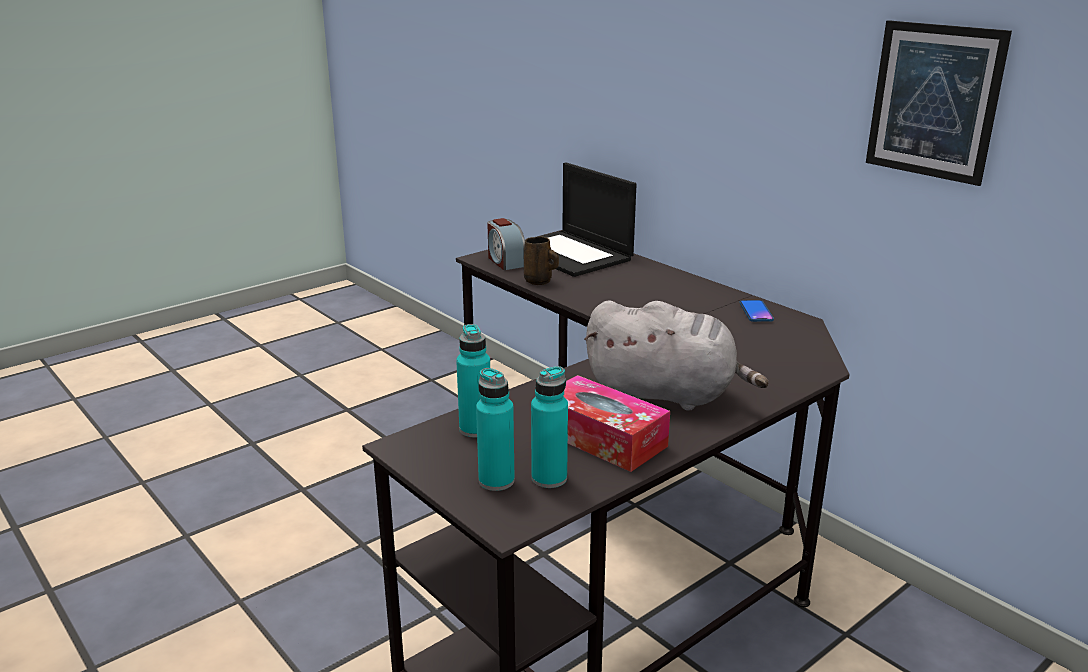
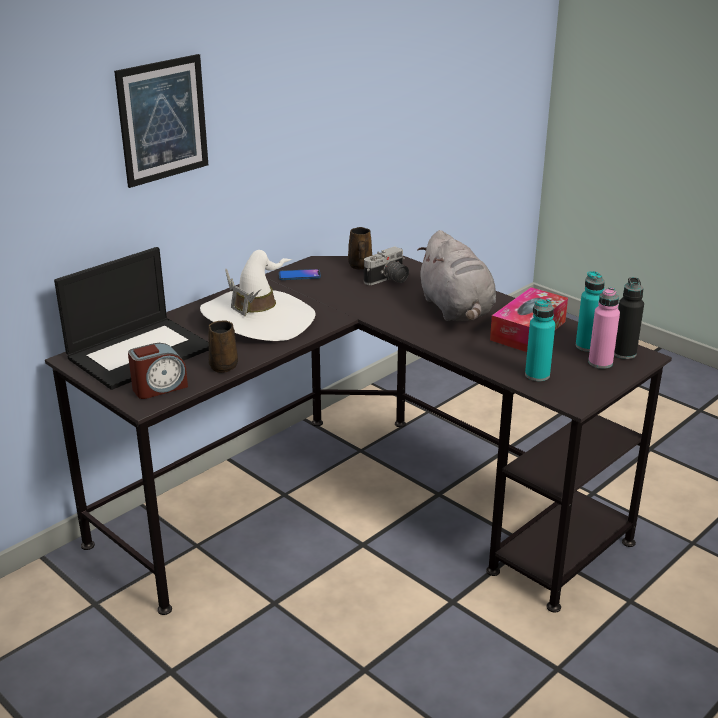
camera: 95 degrees left, 5 degrees up
turquoise bottle [476,368,515,491] -> pink bottle [588,287,620,369]
grey plush toy [584,300,769,411] -> grey plush toy turned 150 degrees clockwise [417,230,496,321]
picture [866,20,1012,186] -> picture moved to [114,54,208,188]
none -> white hat [200,250,315,341]
none -> brown mug [348,227,372,269]
none -> camera [364,246,409,285]
none -> black bottle [614,277,644,359]

